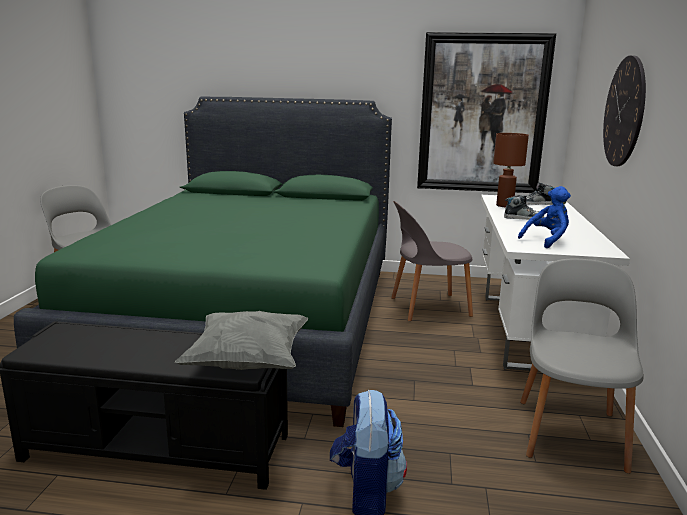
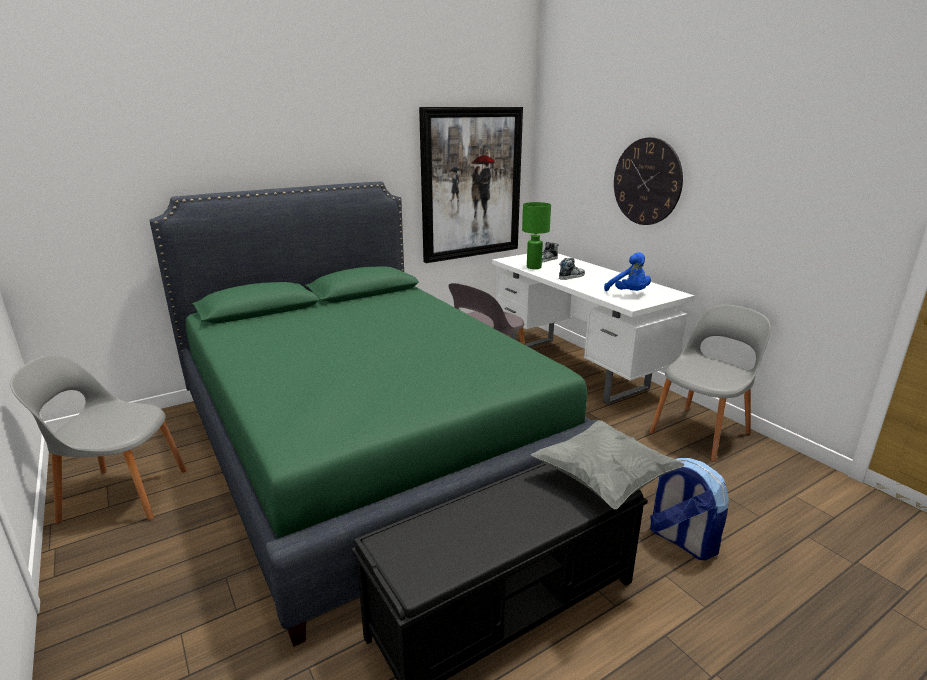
camera: 40 degrees left, 5 degrees up
brown table lamp [493,133,529,207] -> green table lamp [522,202,551,269]
blue plush toy [518,186,571,248] -> blue plush toy turned 135 degrees clockwise [604,252,651,291]
grey chair [520,259,643,474] -> grey chair turned 75 degrees clockwise [650,305,771,462]

